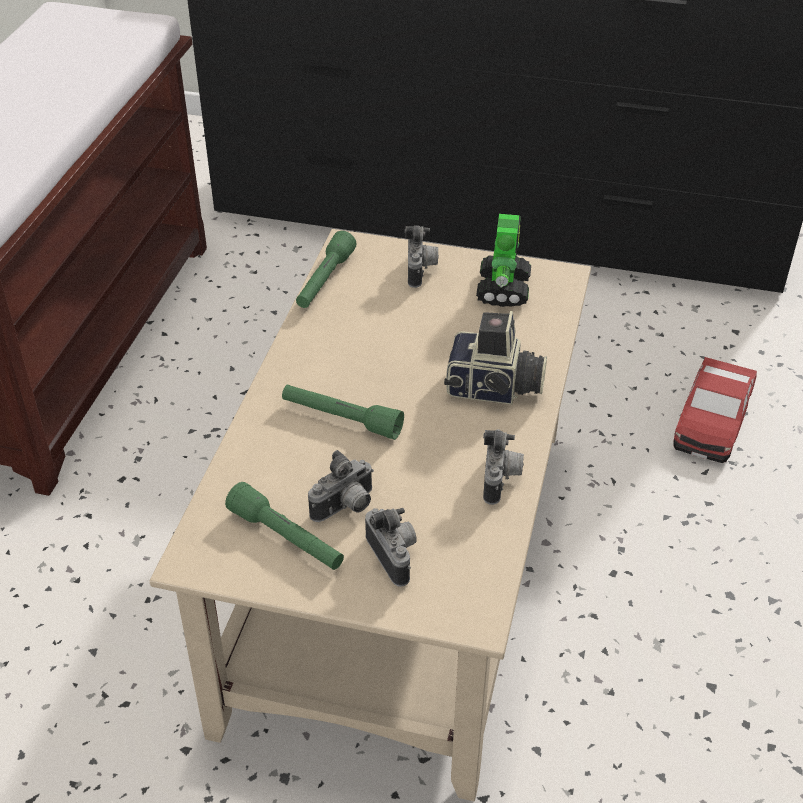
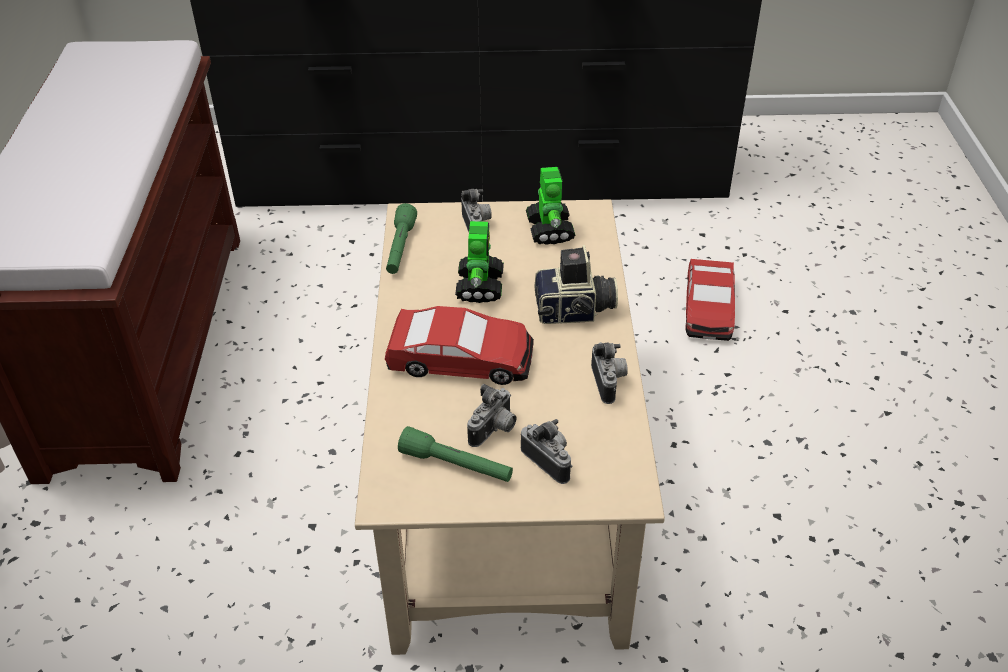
camera: 15 degrees left, 0 degrees up
green flashlight [282,385,404,440] -> toy car [385,306,534,385]
none -> toy robot [455,221,504,303]

